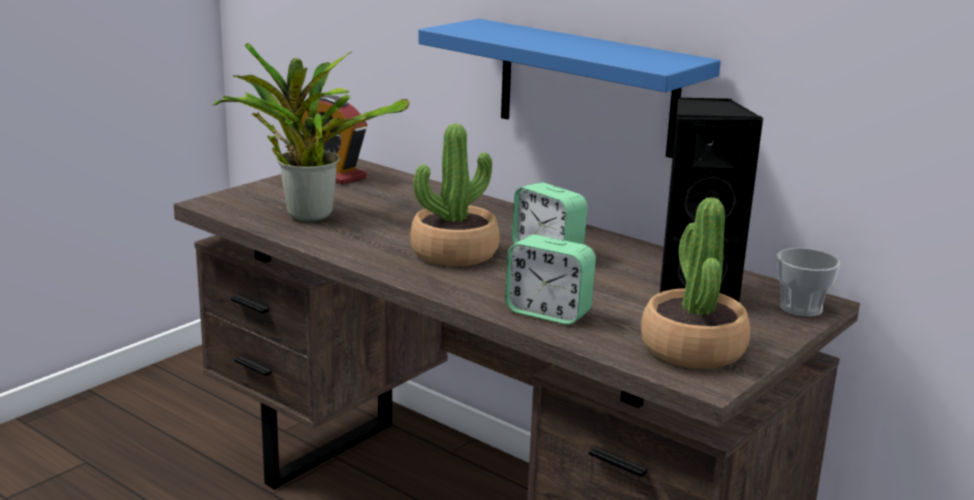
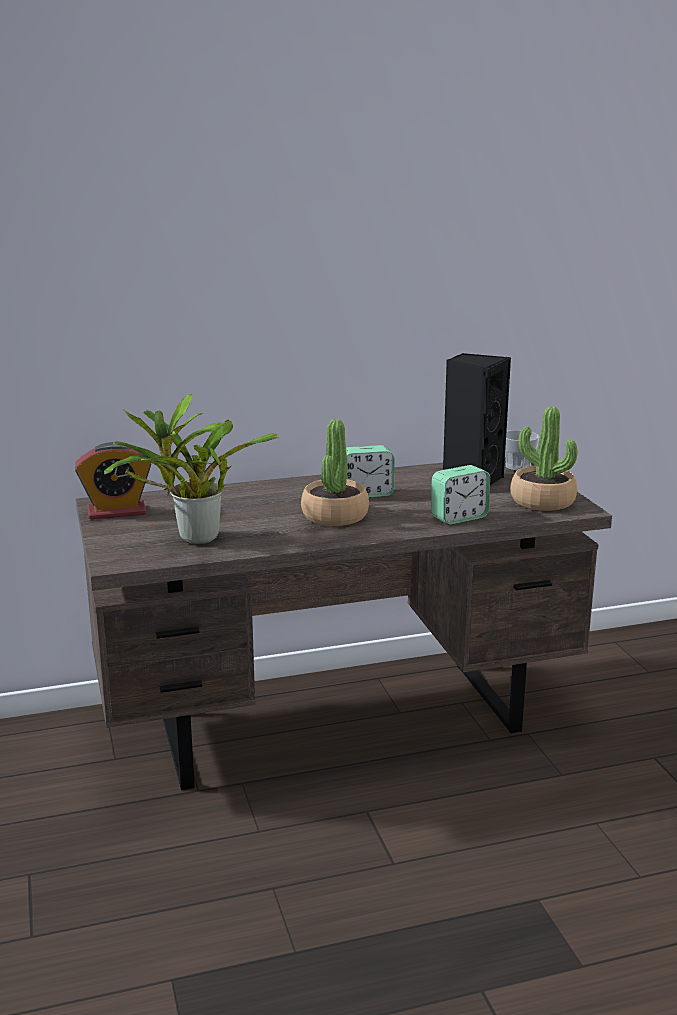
camera: 55 degrees left, 0 degrees up
blue shelf [418,19,721,158] -> none

